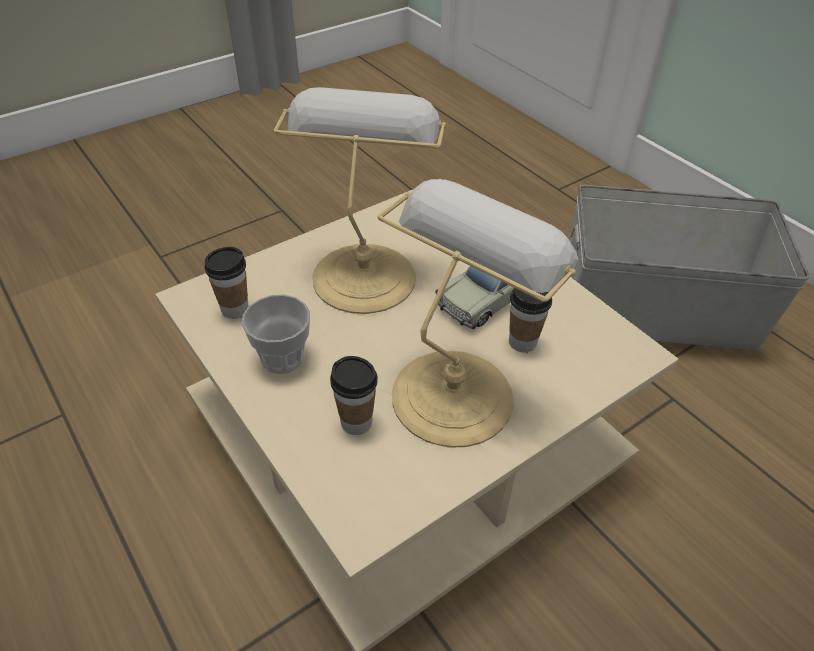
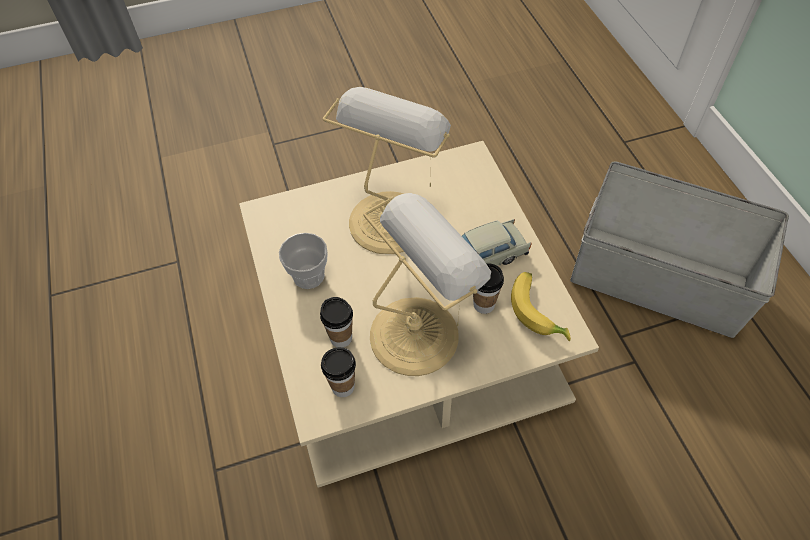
camera: 20 degrees right, 10 degrees up
cup [204,247,248,319] -> cup moved to [321,347,356,397]
none -> banana [511,272,571,341]

